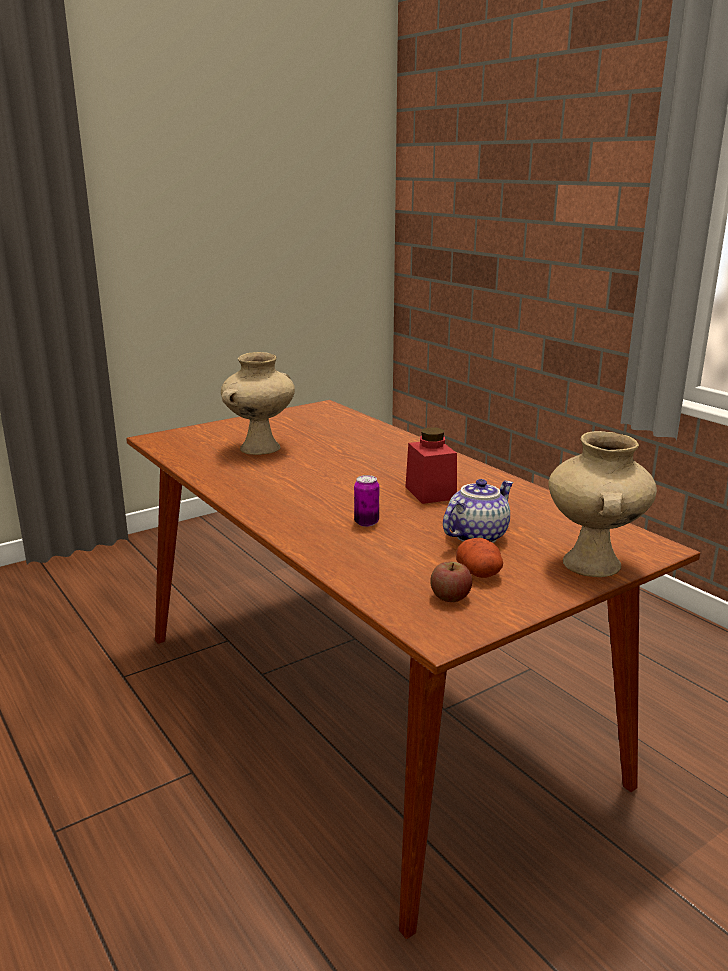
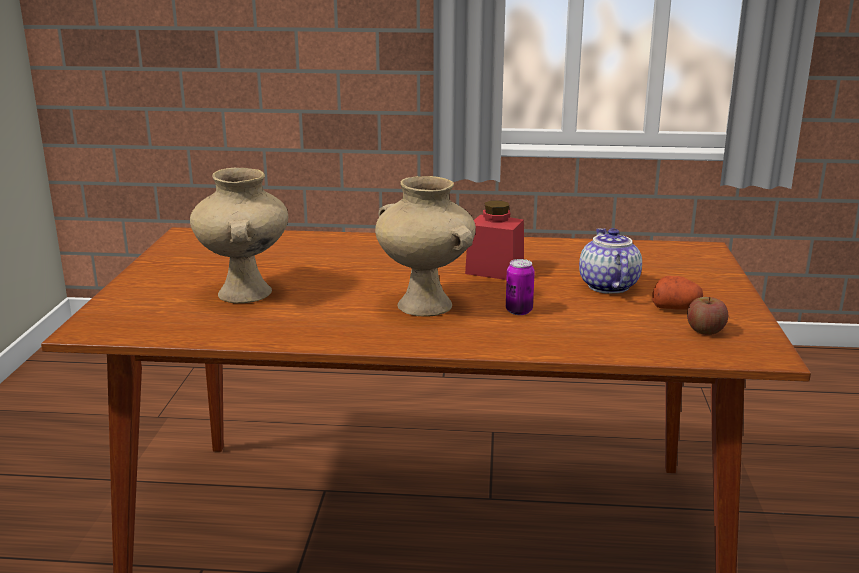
camera: 50 degrees left, 0 degrees up
beige vase [549,431,657,577] -> beige vase moved to [375,176,476,317]

